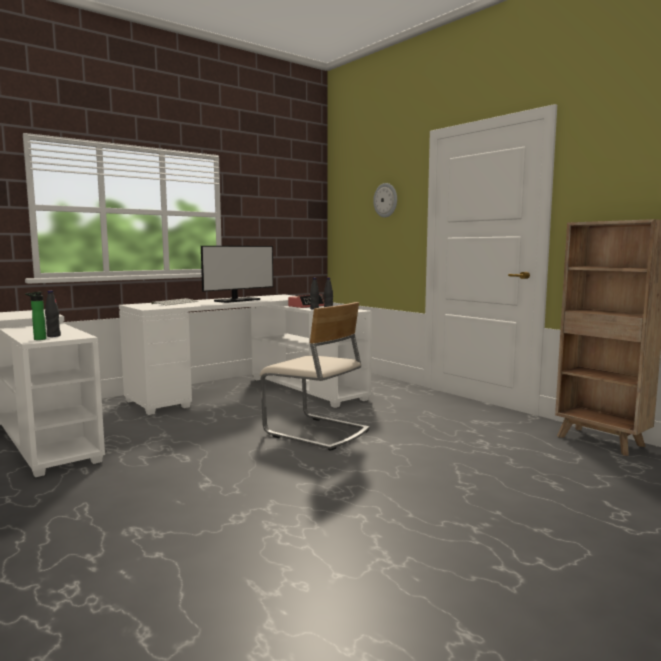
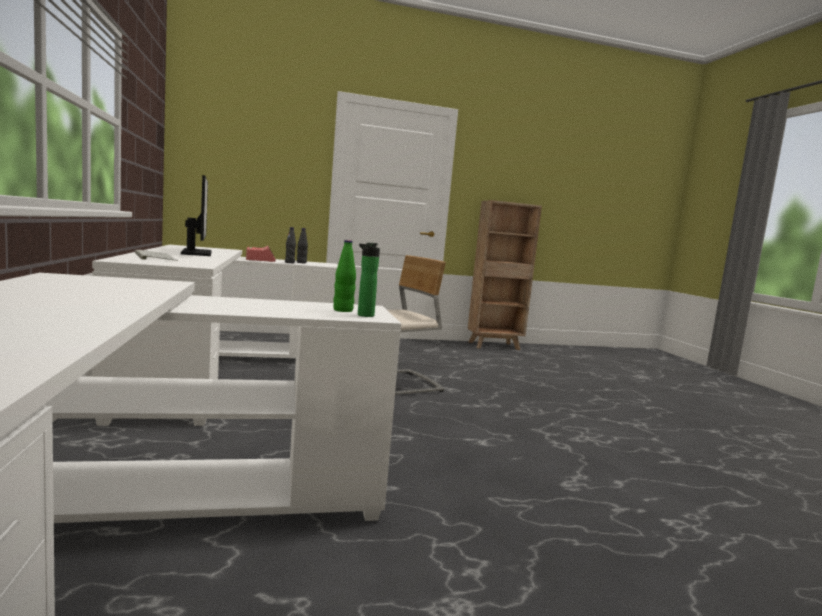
camera: 65 degrees left, 0 degrees up
black bottle [45,290,61,337] -> green bottle [334,240,356,312]
wall clock [373,183,397,218] -> none

